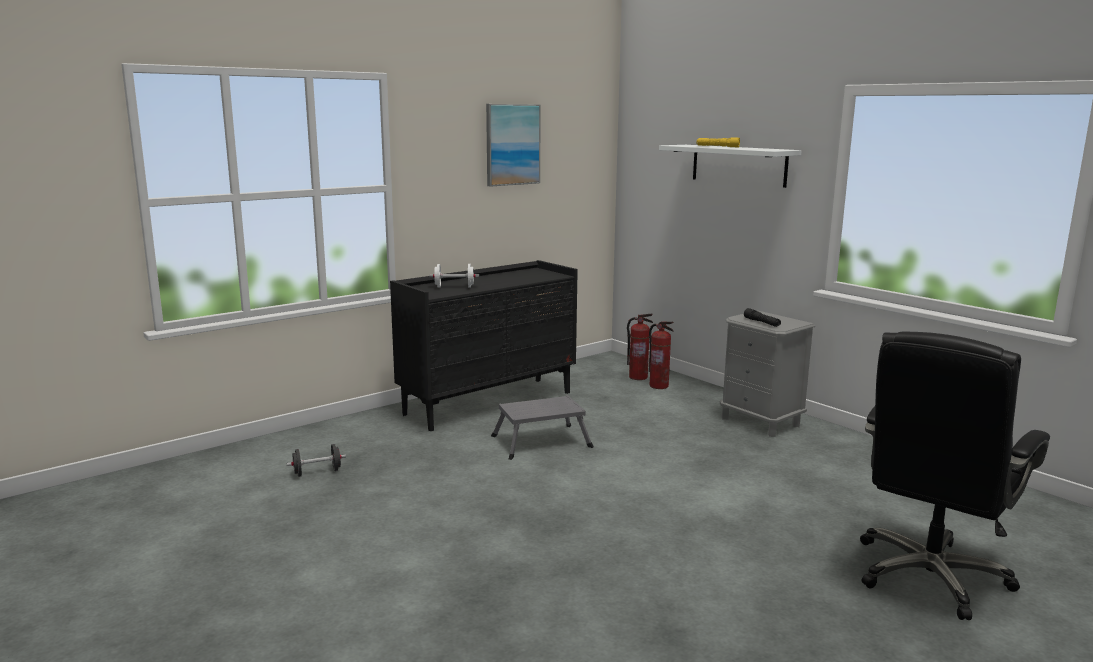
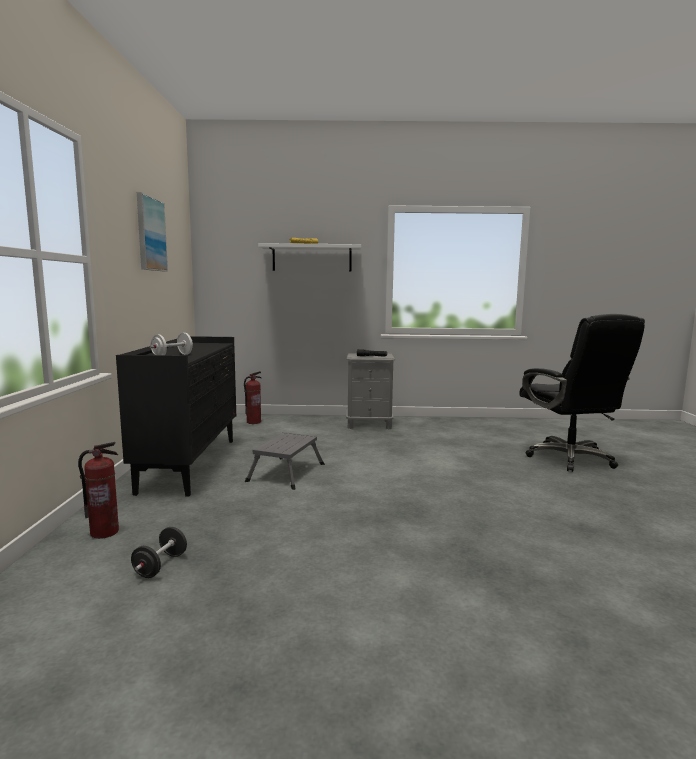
camera: 50 degrees left, 5 degrees down
fire extinguisher [649,322,674,389] -> fire extinguisher moved to [78,442,119,539]

